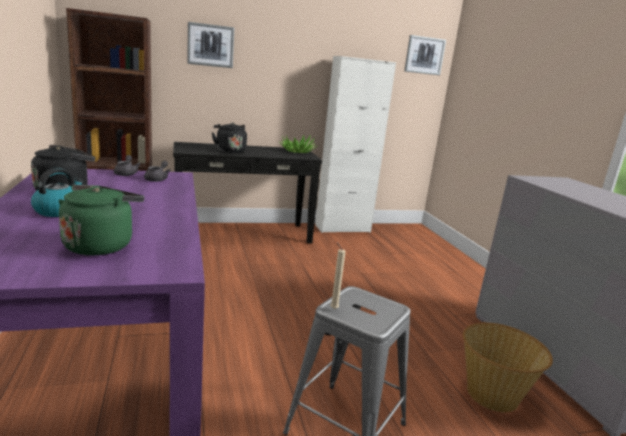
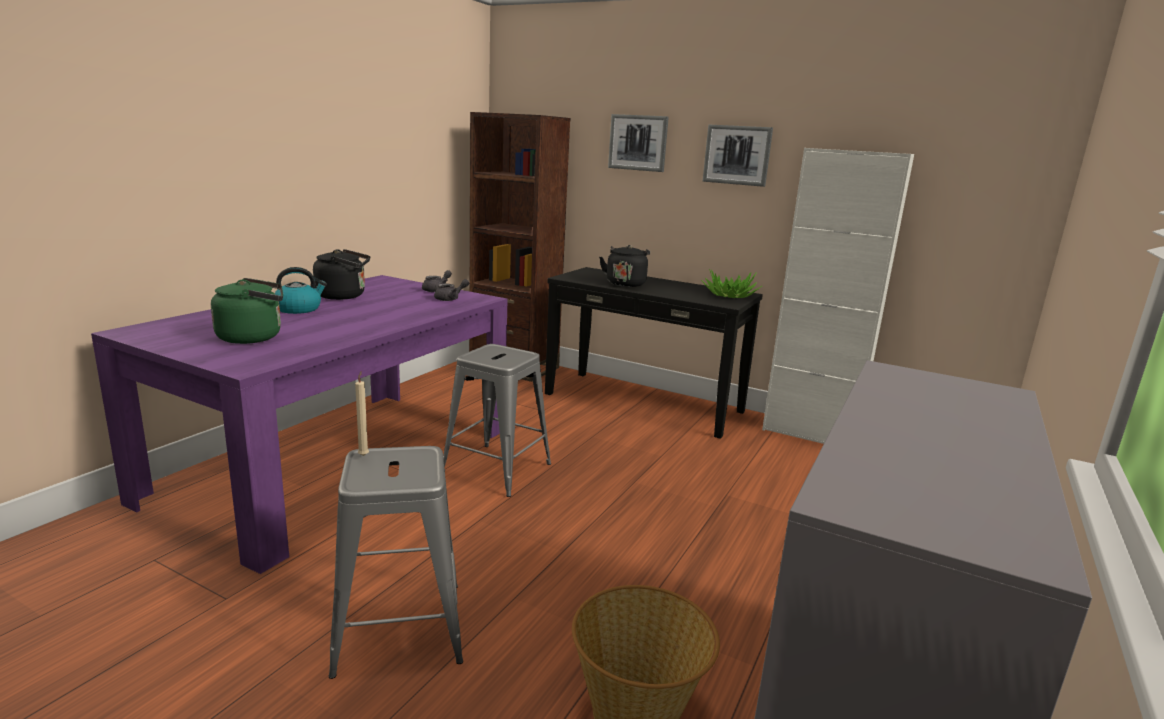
camera: 45 degrees right, 0 degrees up
picture [404,35,446,75] -> picture moved to [702,125,773,187]
none -> grey stool [443,344,551,497]

